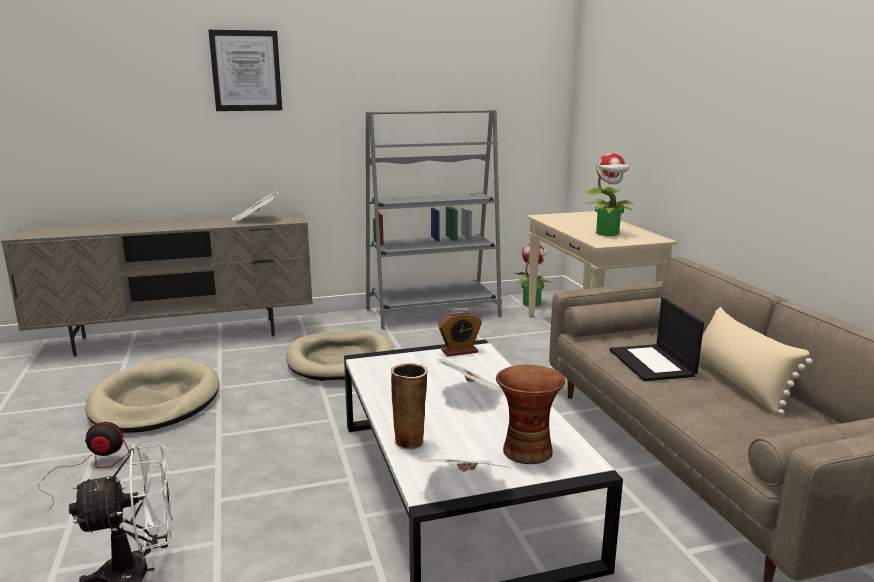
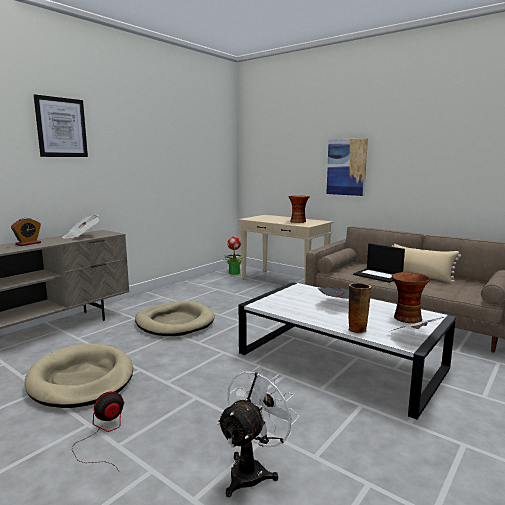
camera: 35 degrees left, 5 degrees down
grey bookcase [366,110,502,329] -> none
alarm clock [438,310,482,357] -> alarm clock moved to [11,218,41,246]
potted plant [586,153,635,236] -> vase [288,196,310,223]
none -> picture [326,138,368,196]

